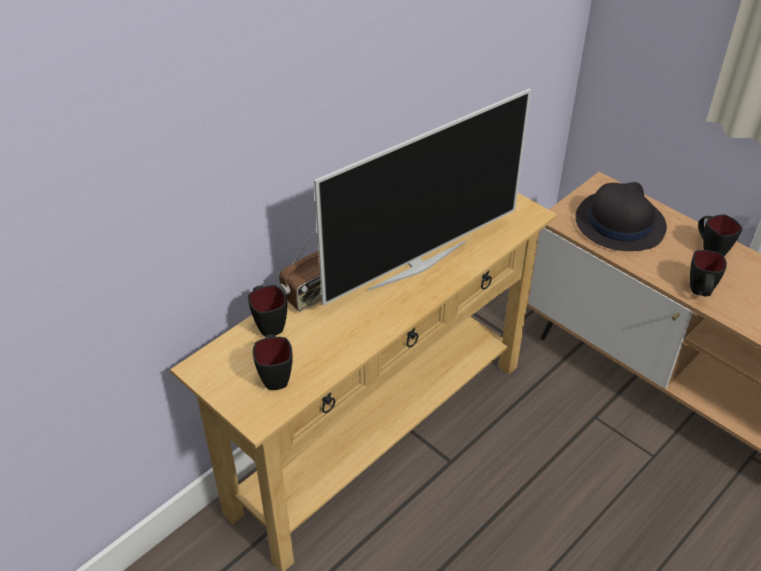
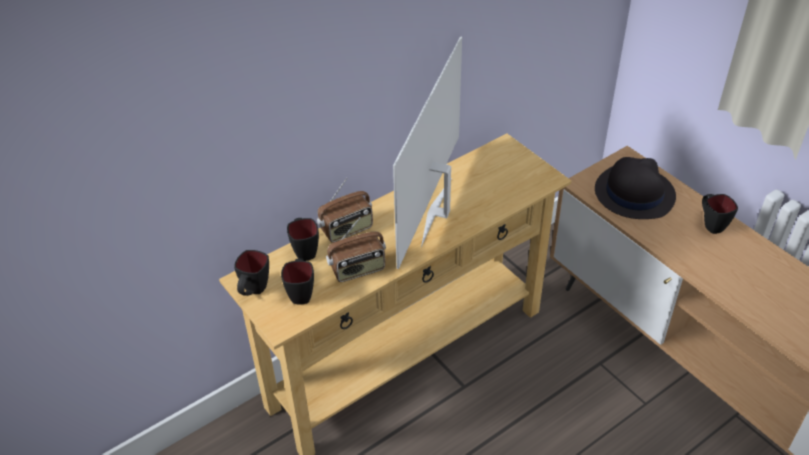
camera: 10 degrees right, 0 degrees up
television [314,88,531,306] -> television turned 135 degrees clockwise [393,36,462,269]
black mug [690,250,727,296] -> black mug moved to [234,250,269,296]
none -> radio [326,217,386,282]

